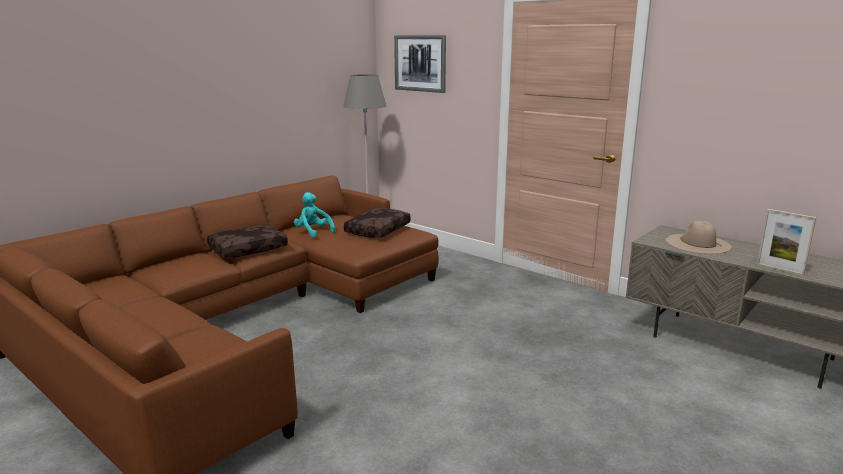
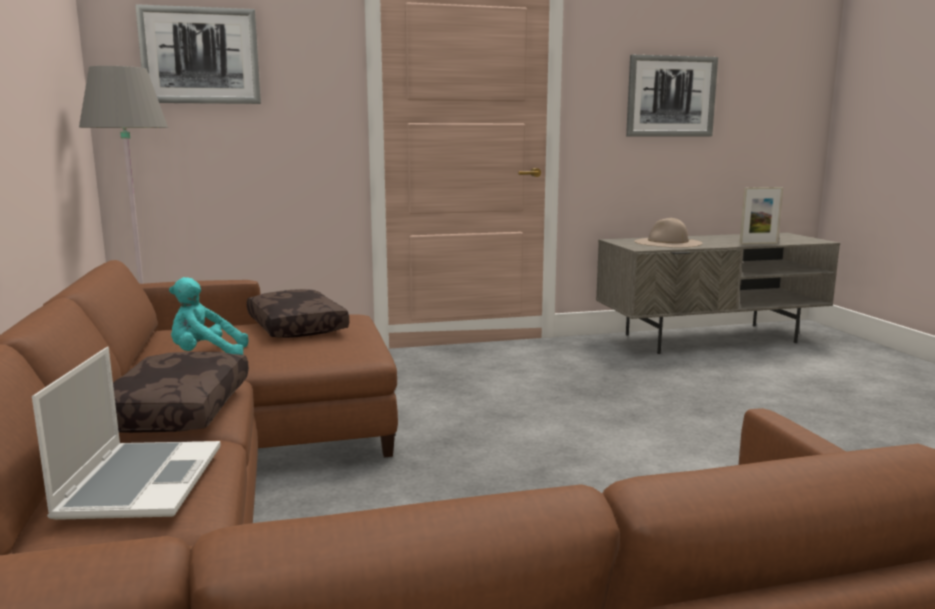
camera: 55 degrees left, 5 degrees down
none -> laptop [32,347,221,520]
none -> picture [626,55,718,136]

